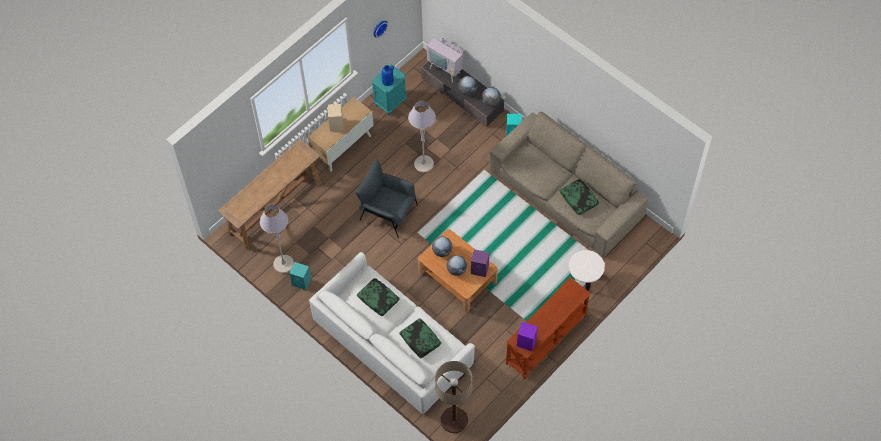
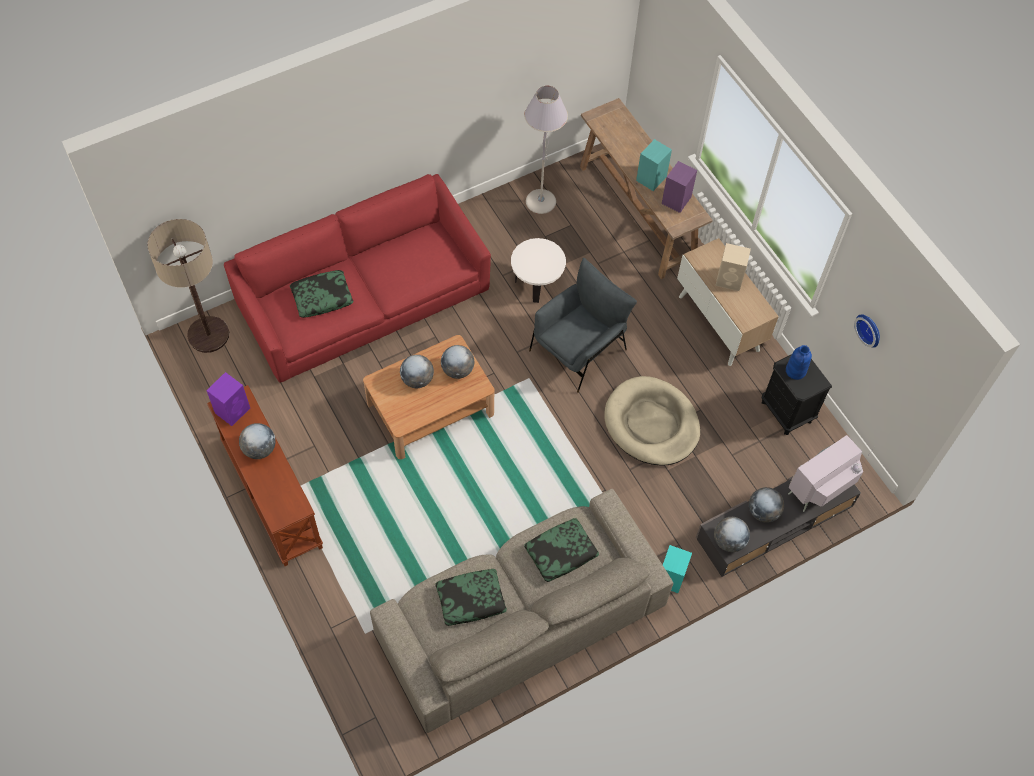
camera: 105 degrees right, 0 degrees up
turquoise speaker [289,262,311,290] -> turquoise speaker moved to [636,139,672,191]
white sofa [309,252,475,414] -> red sofa [224,174,491,383]
pillow [357,278,400,316] -> pillow moved to [524,518,599,582]
turquoise nightstand [371,64,407,116] -> black nightstand [762,354,832,435]
grey floor lamp [408,101,436,172] -> beige dog bed [604,376,700,466]
purple speaker [471,249,489,277] -> purple speaker moved to [662,161,697,213]
white side table [569,250,605,291] -> white side table moved to [511,238,566,303]
none -> globe [239,423,276,459]

